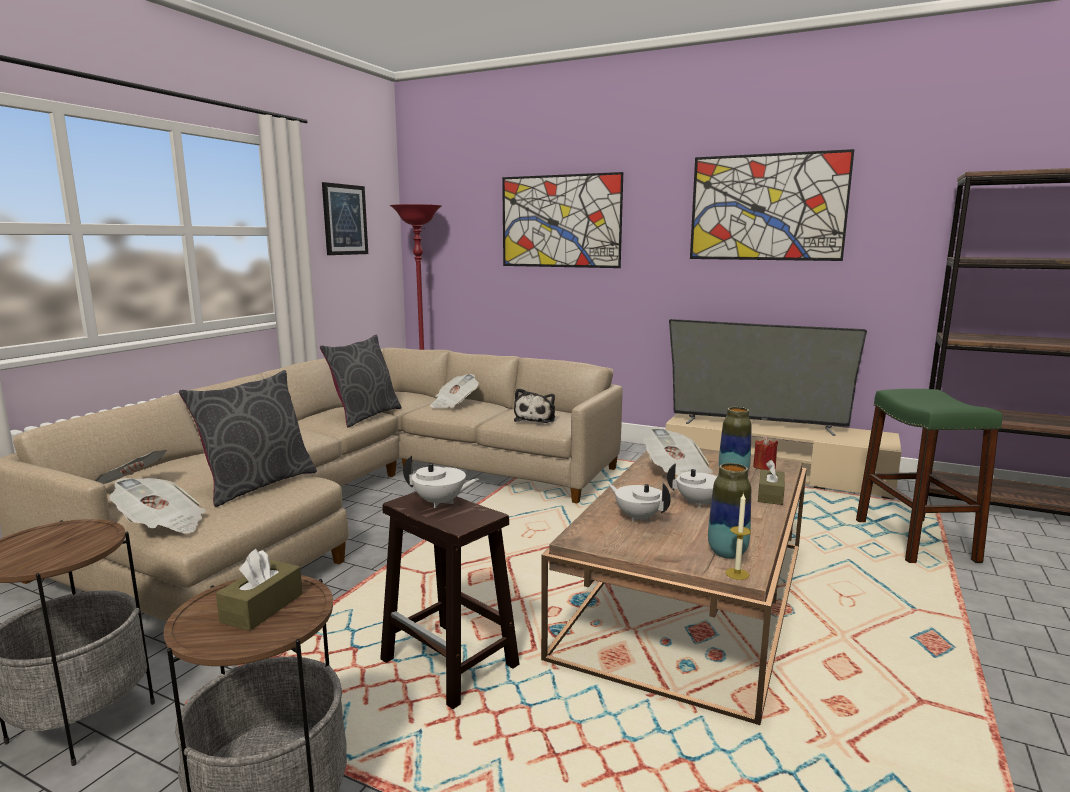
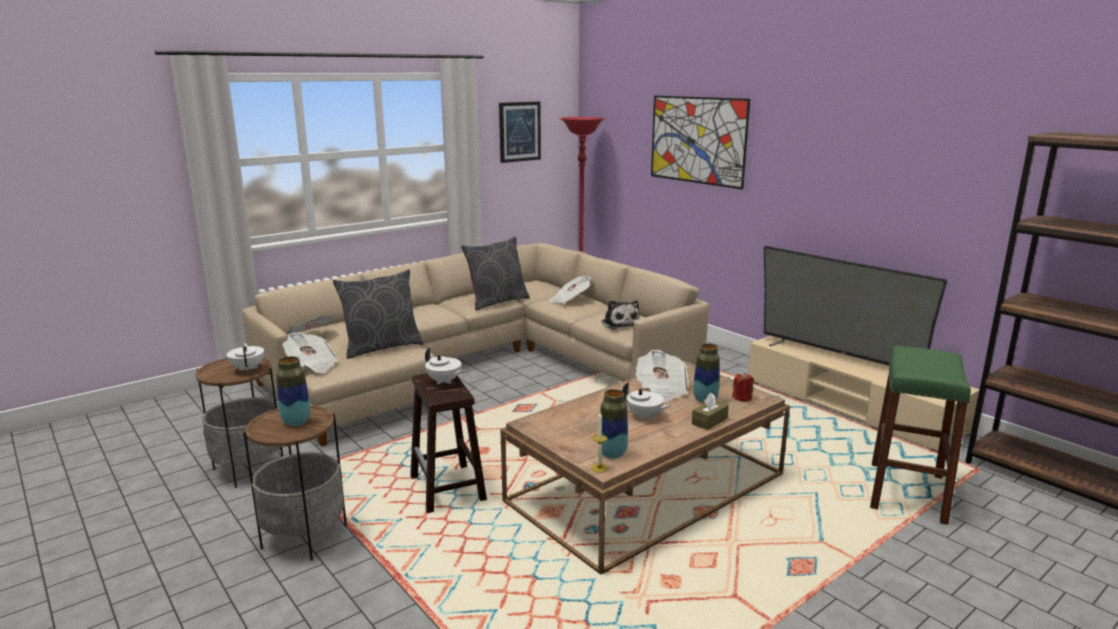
camera: 25 degrees right, 5 degrees up
brown tissue box [216,549,303,631] -> vase [276,356,311,426]
plush toy [514,388,555,423] -> plush toy turned 60 degrees counterclockwise [601,300,639,329]
white teapot [609,483,671,521] -> white teapot moved to [227,343,264,372]
picture [690,149,854,261] -> none

